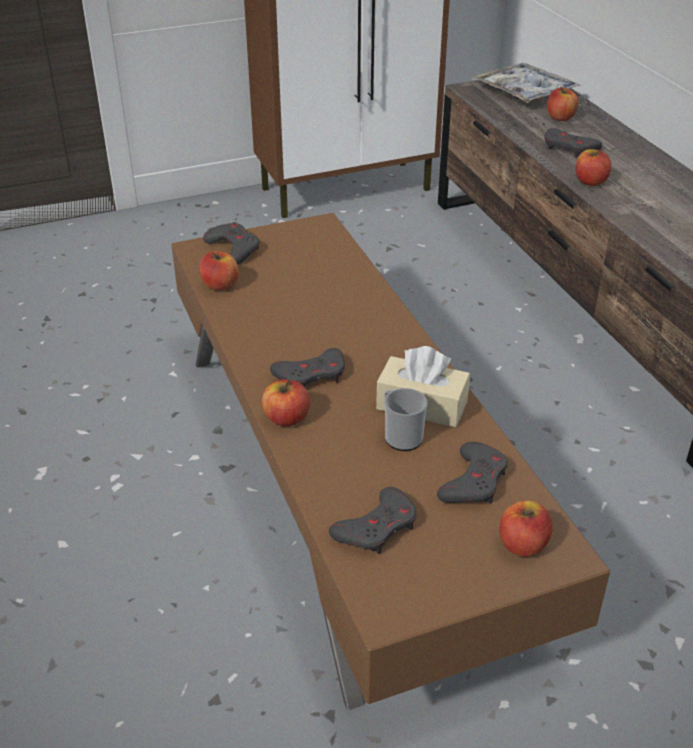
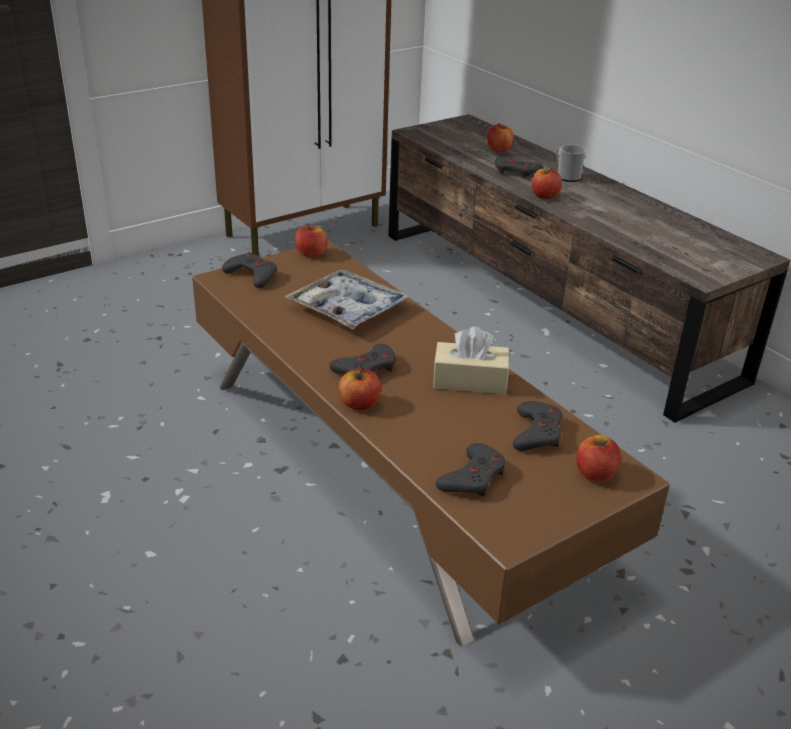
camera: 15 degrees left, 5 degrees down
apple [199,251,239,290] -> apple moved to [295,226,328,257]
mug [384,388,427,451] -> mug moved to [556,145,586,182]
tray [473,63,581,103] -> tray moved to [284,270,410,329]

